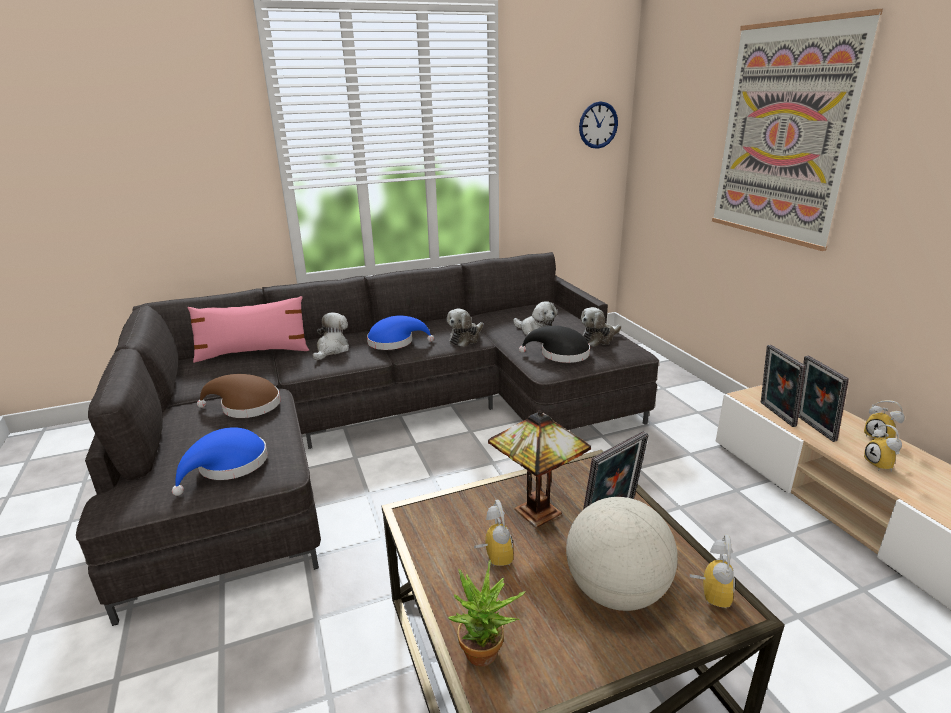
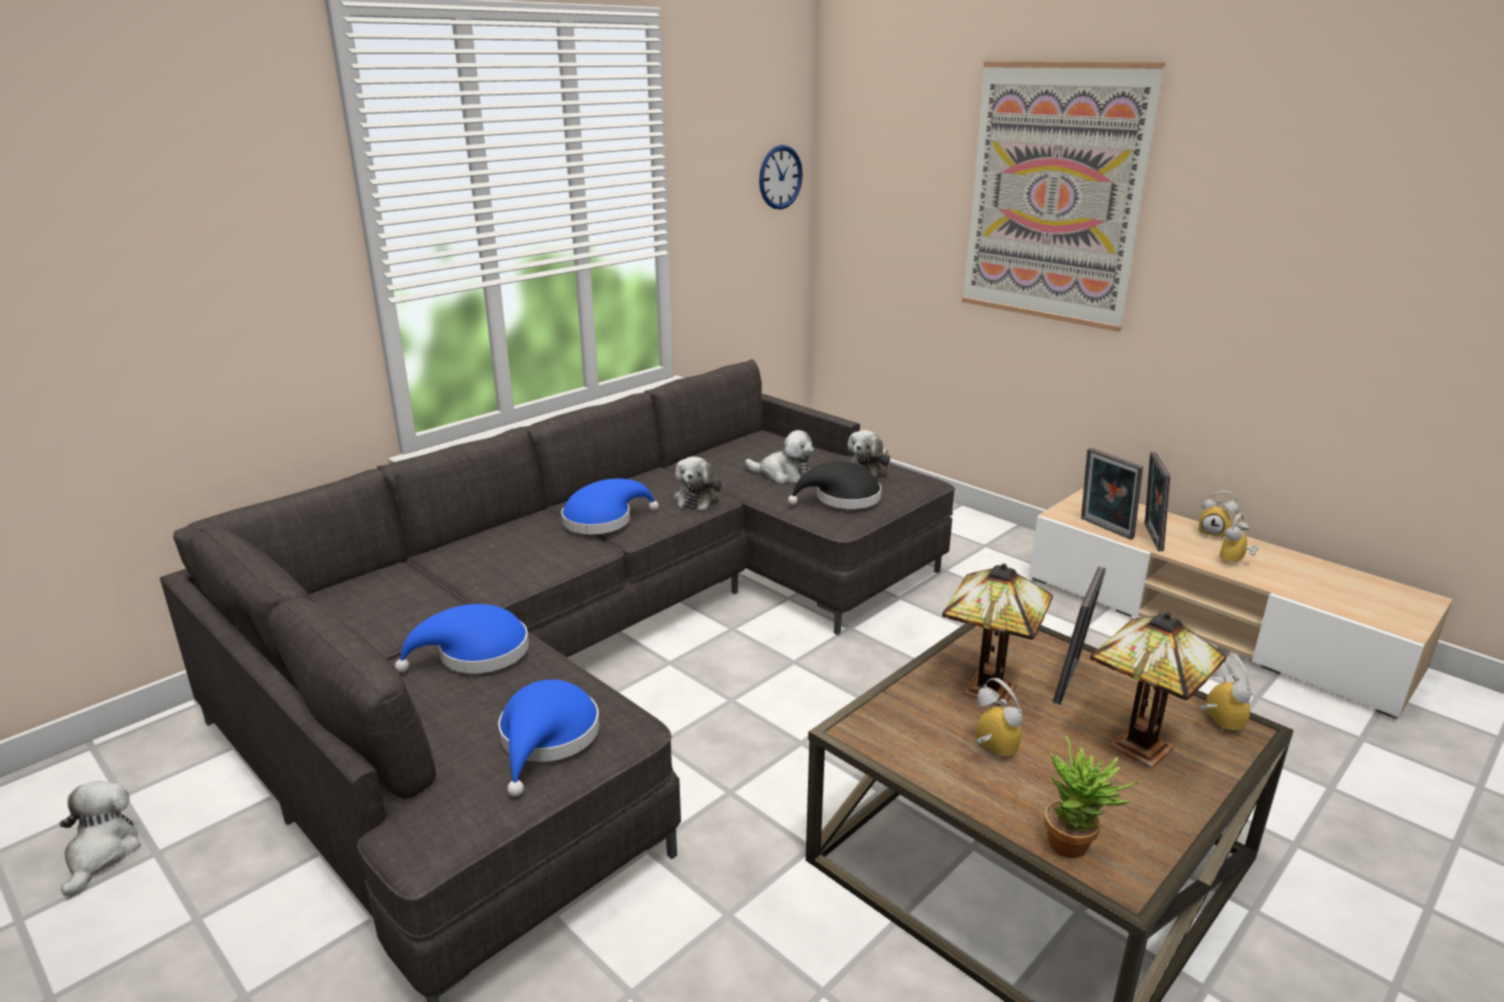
camera: 25 degrees left, 0 degrees up
pink pillow [188,296,309,363] -> none
brown hat [197,374,281,418] -> blue hat [395,604,529,674]
plush toy [313,313,349,361] -> plush toy moved to [59,781,141,897]
globe [566,497,678,611] -> table lamp [1090,613,1227,768]
picture frame [798,356,849,442] -> picture frame turned 45 degrees clockwise [1145,452,1170,551]
alarm clock [864,425,902,472] -> alarm clock turned 75 degrees clockwise [1220,514,1259,567]

